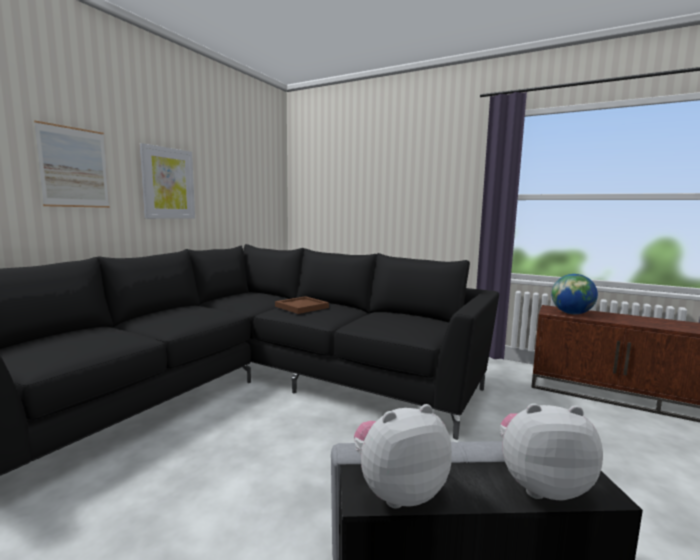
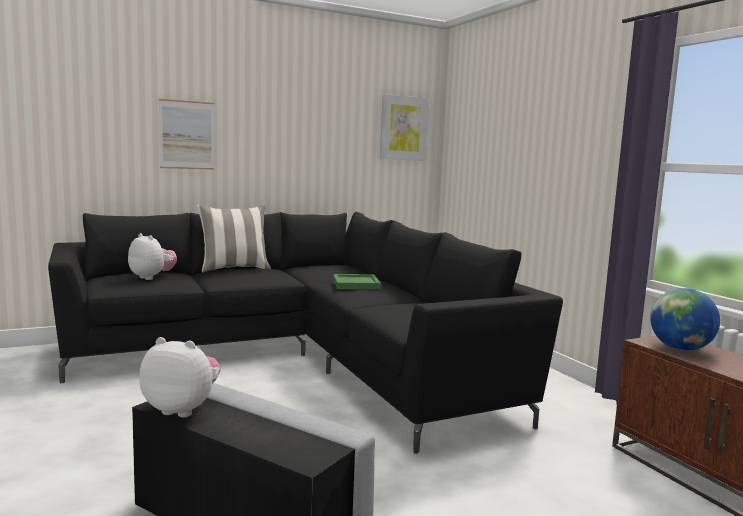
camera: 35 degrees right, 0 degrees up
picture [140,143,195,219] -> picture moved to [380,94,429,161]
brown tray [275,296,329,314] -> green tray [333,274,381,289]
plush toy [500,403,603,501] -> plush toy moved to [128,233,177,280]
none -> pillow [197,204,271,272]

